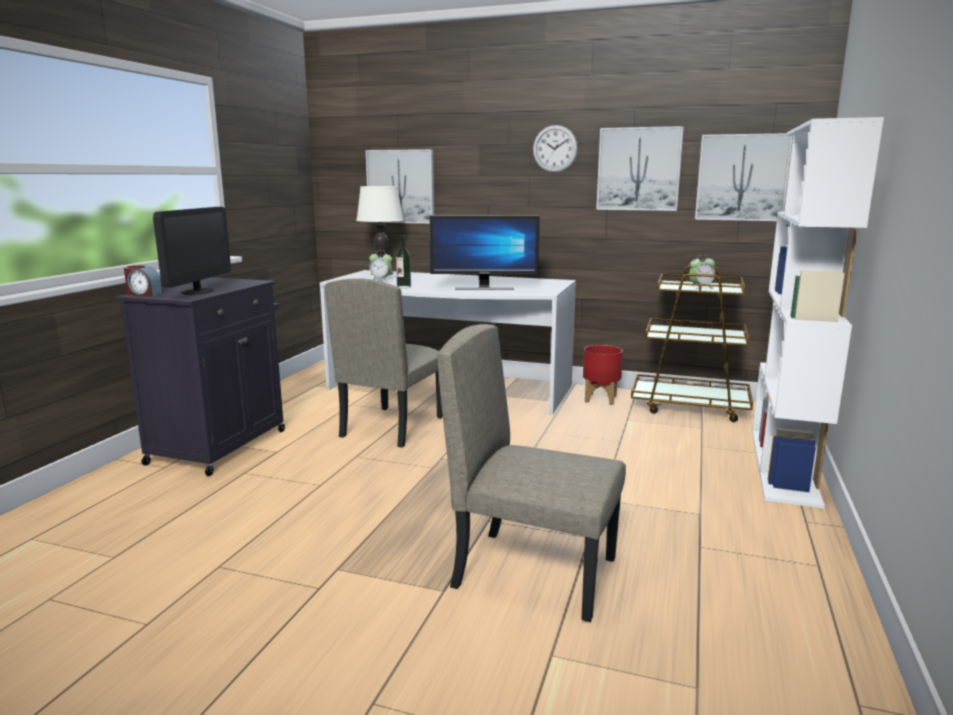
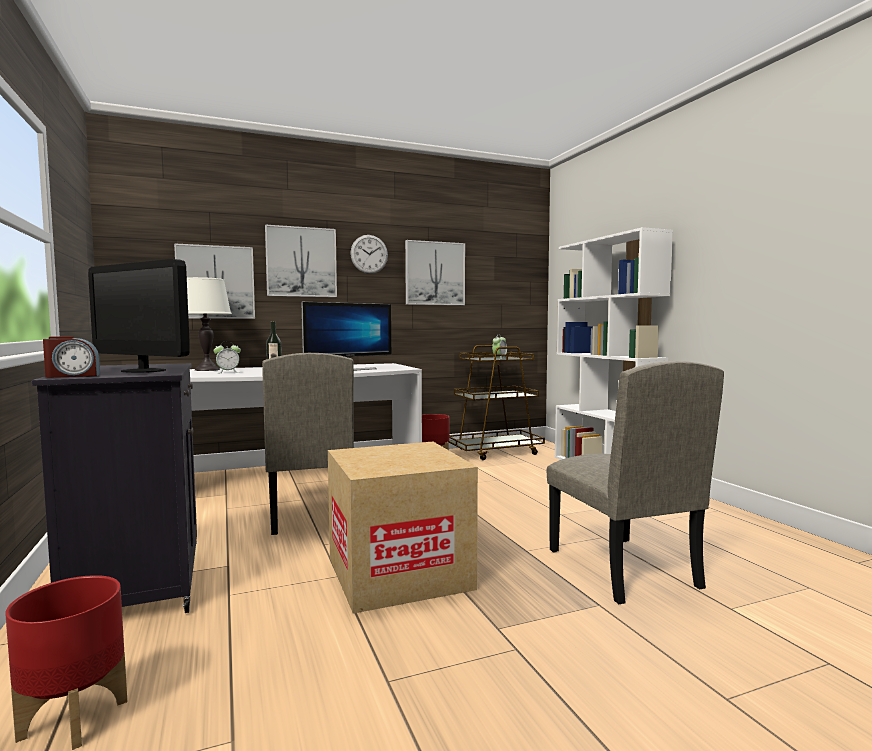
camera: 40 degrees left, 10 degrees down
monitor [153,207,231,295] -> monitor turned 150 degrees clockwise [88,259,190,373]
beige chair [437,324,626,622] -> beige chair turned 90 degrees counterclockwise [547,361,724,604]
picture [695,133,793,221] -> picture moved to [265,225,337,297]
none -> red planter [5,575,127,750]
none -> cardboard box [328,442,478,614]

